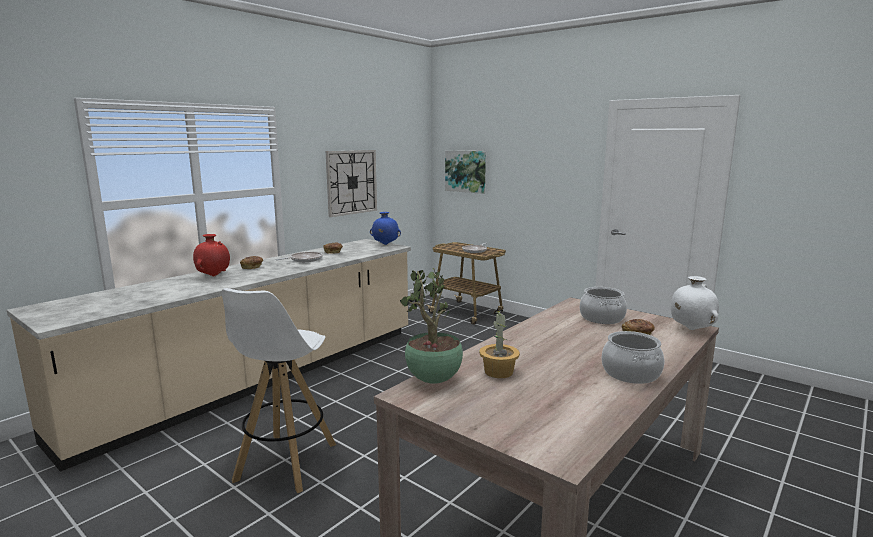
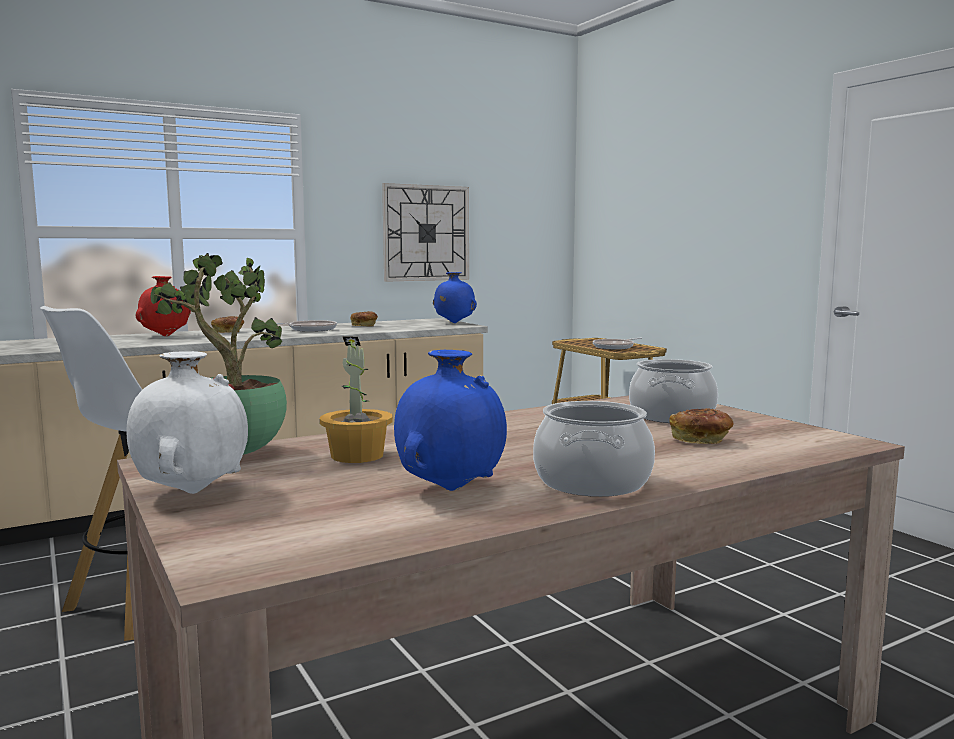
camera: 20 degrees right, 5 degrees down
picture [445,150,486,194] -> none
white vase [671,276,719,330] -> white vase moved to [126,351,248,494]
none -> blue vase [394,350,507,491]

